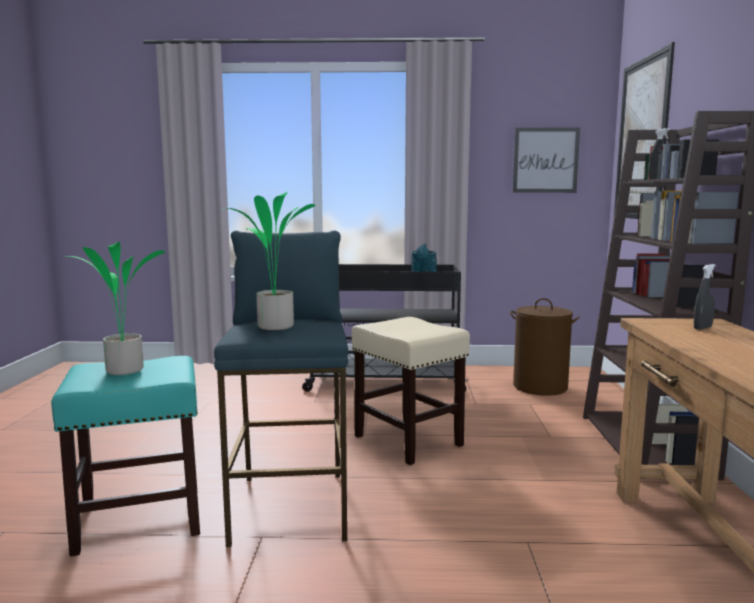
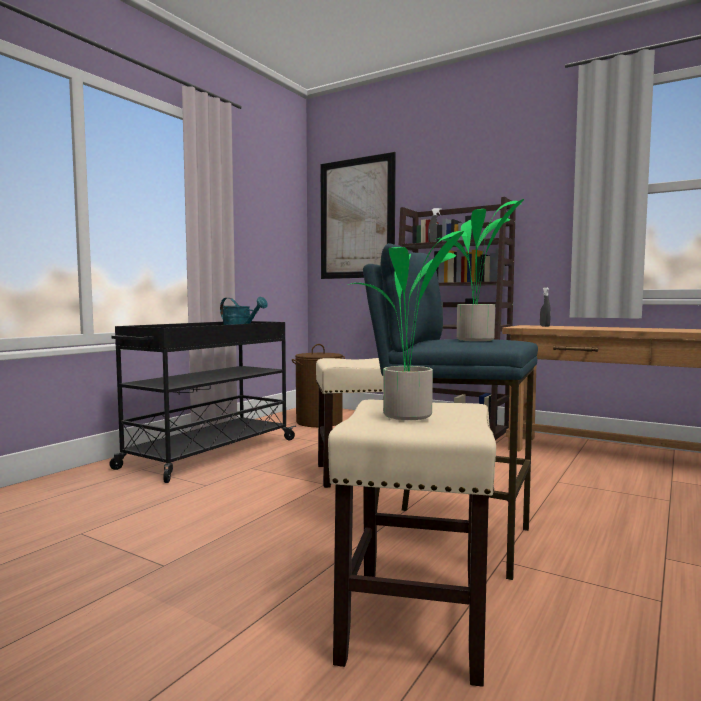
camera: 60 degrees left, 5 degrees down
turquoise stool [51,356,200,556] -> beige stool [328,399,496,687]
picture [513,128,580,193] -> none

